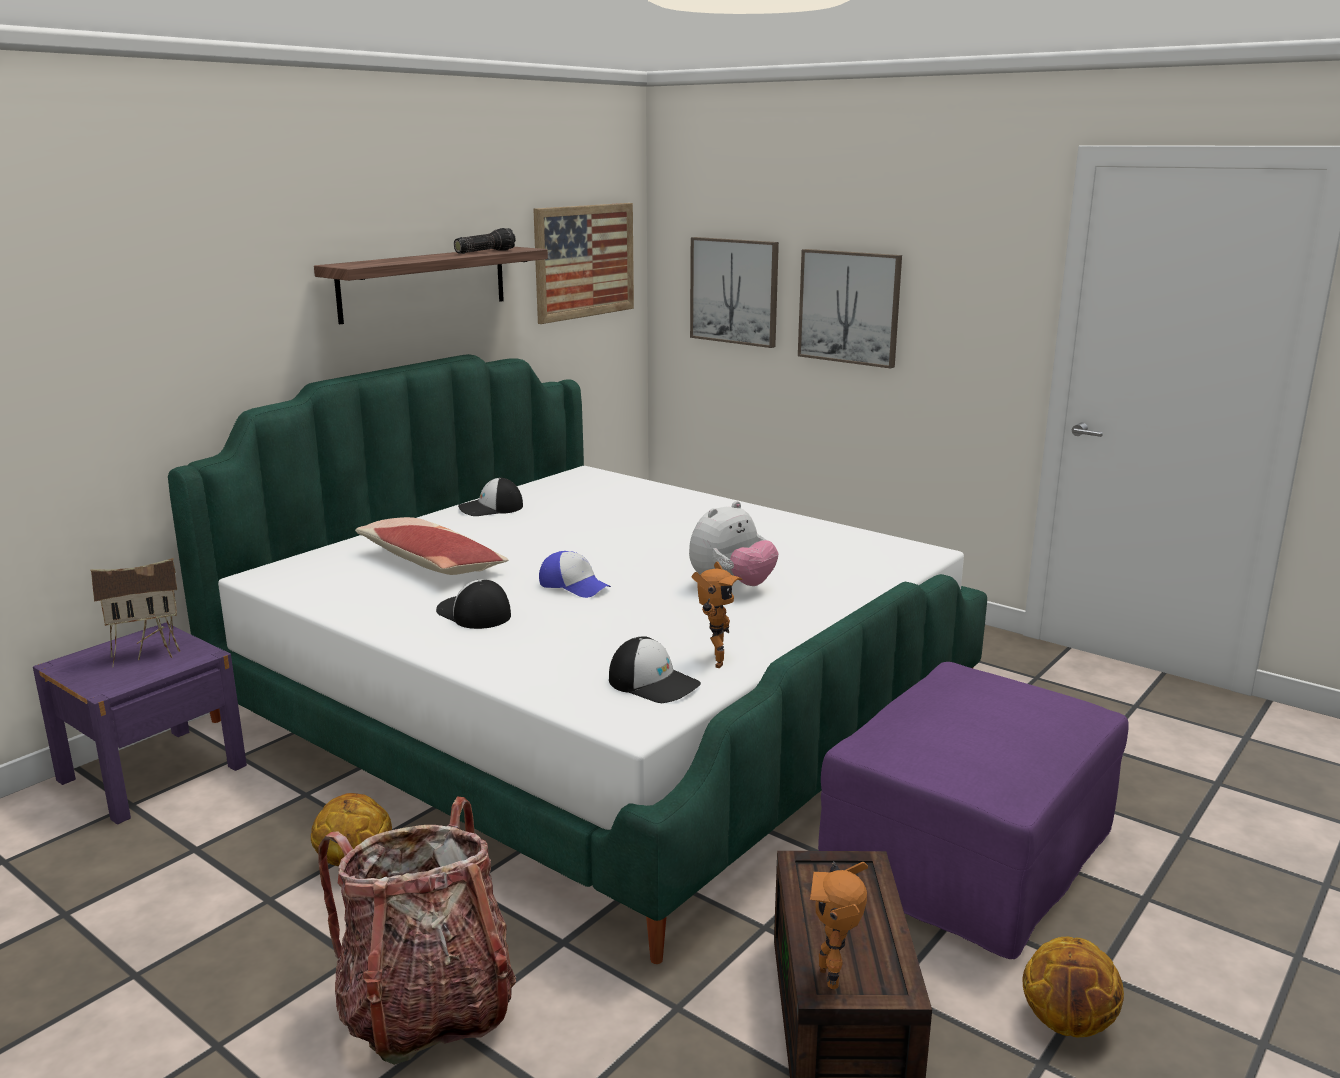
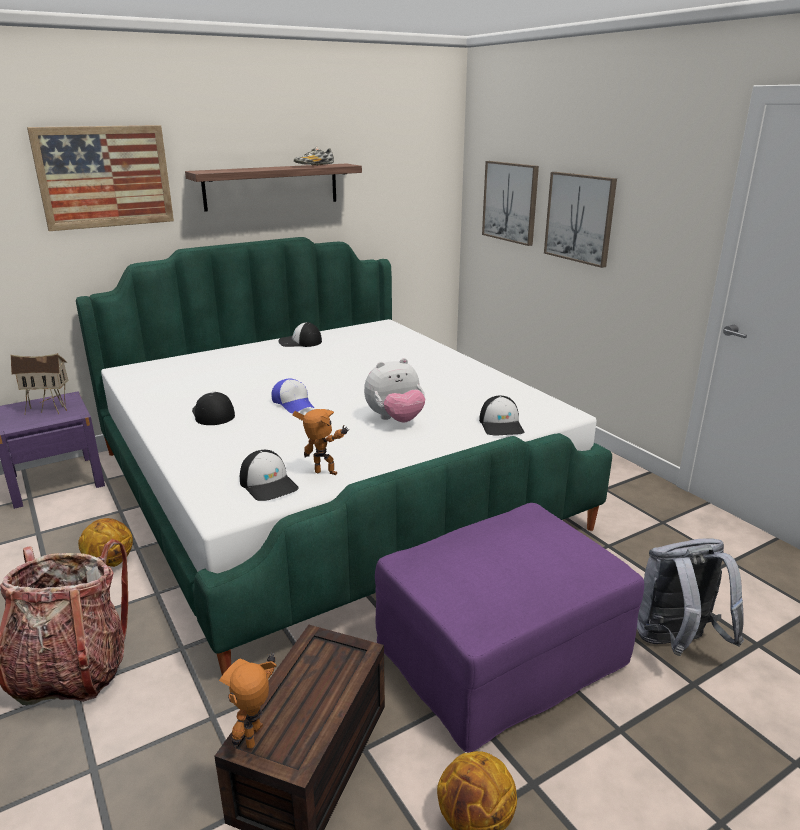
camera: 20 degrees right, 5 degrees up
pillow [355,517,508,575] -> none
flashlight [454,228,516,254] -> shoe [294,147,334,166]
picture [533,203,634,324] -> picture moved to [27,125,174,231]
toy robot [692,562,742,668] -> toy robot turned 105 degrees counterclockwise [292,409,349,475]
none -> cap [479,396,525,435]
none -> grey backpack [637,538,744,656]

